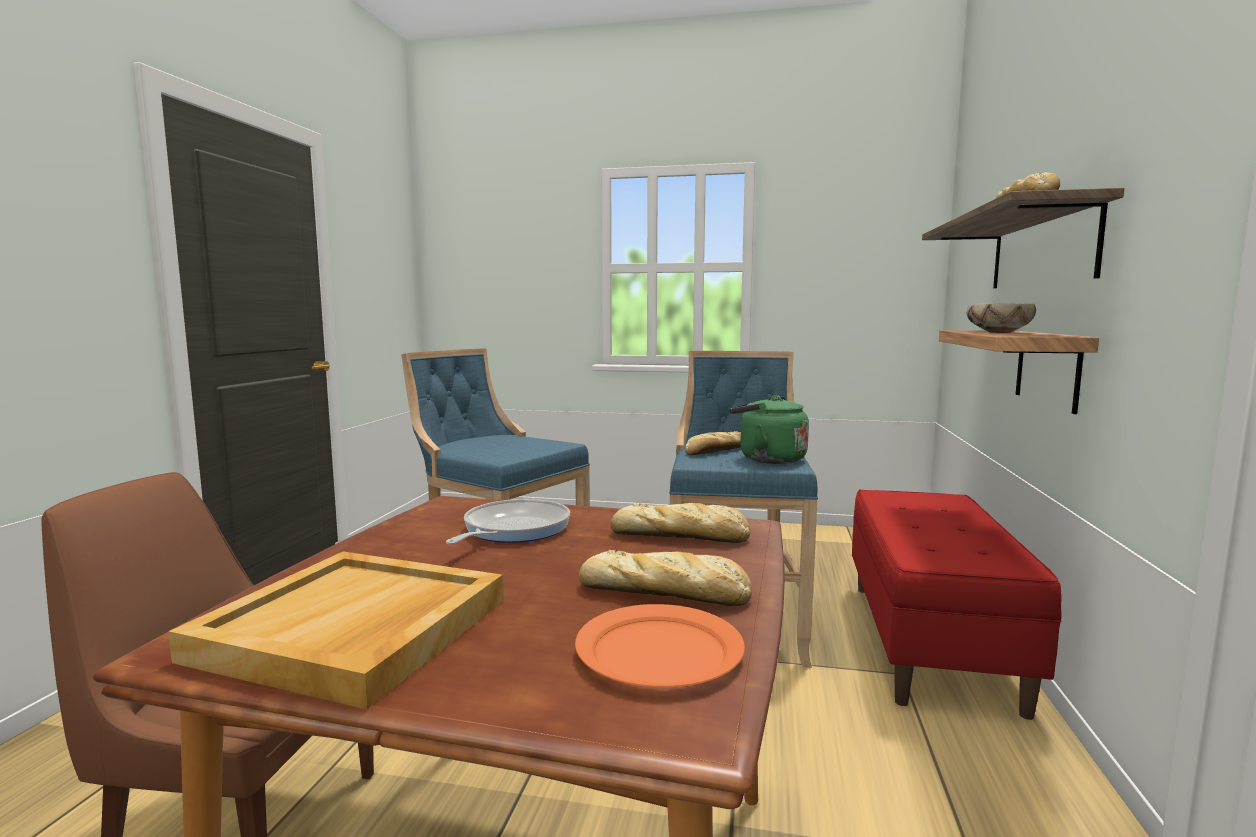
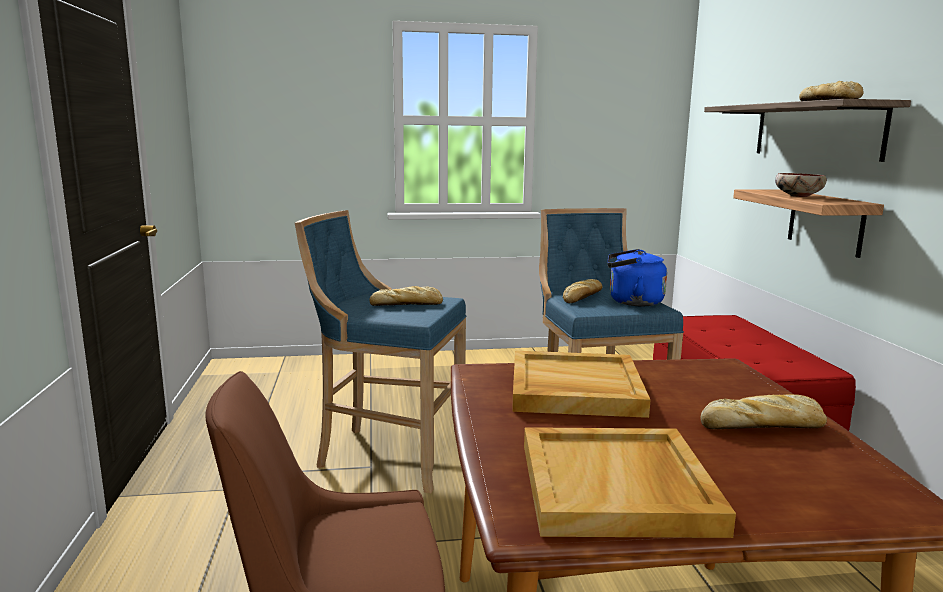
camera: 20 degrees left, 5 degrees up
frying pan [446,499,570,544] -> beige tray [512,351,651,418]
orange plate [575,604,745,687] -> none
bread [611,503,750,543] -> bread moved to [369,286,443,306]
green kettle [730,395,809,464] -> blue kettle [607,249,667,306]

